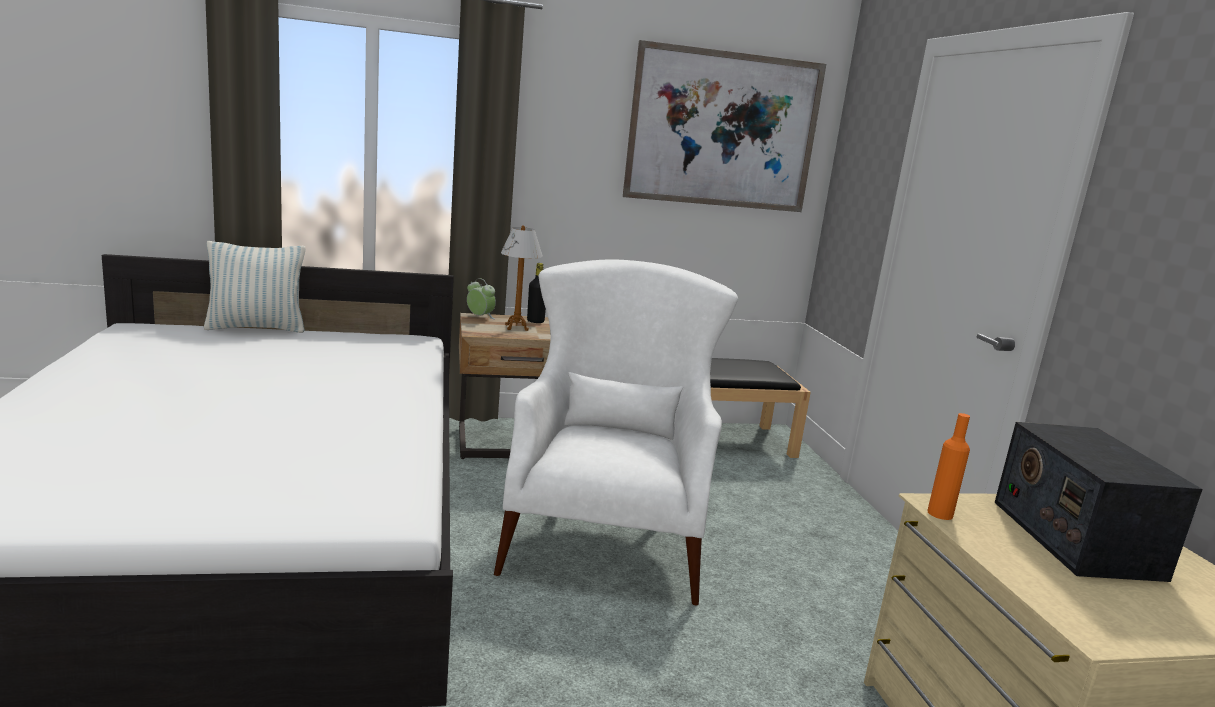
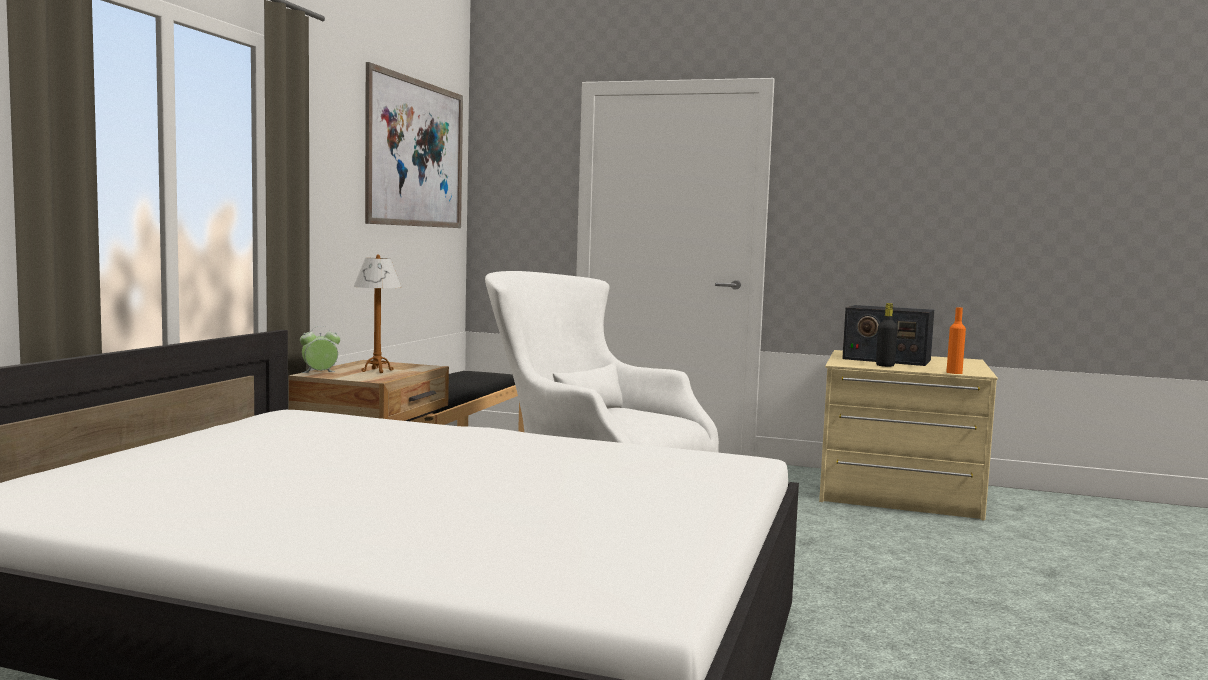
camera: 60 degrees left, 10 degrees down
pillow [204,241,305,333] -> none
black bottle [527,263,546,323] -> black bottle moved to [876,303,898,367]
orange bottle [927,413,970,520] -> orange bottle moved to [946,307,966,374]

